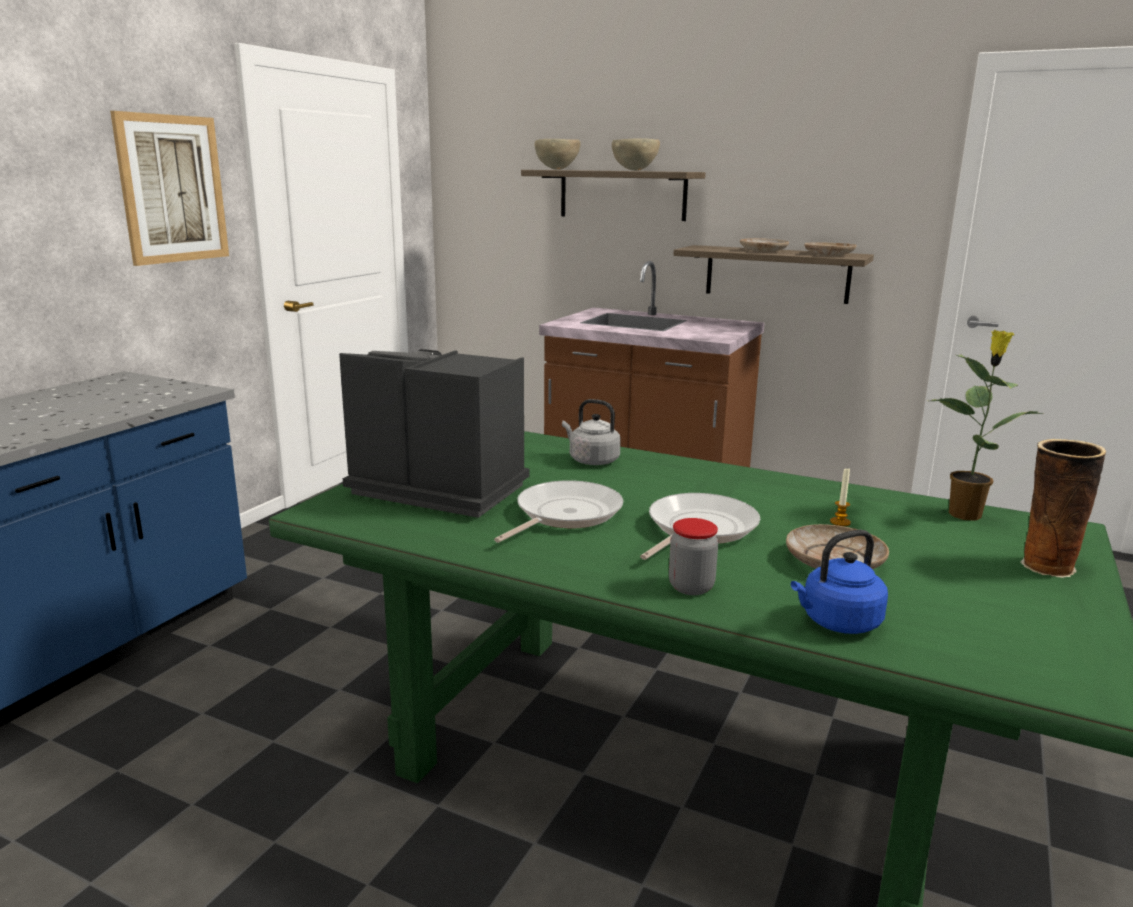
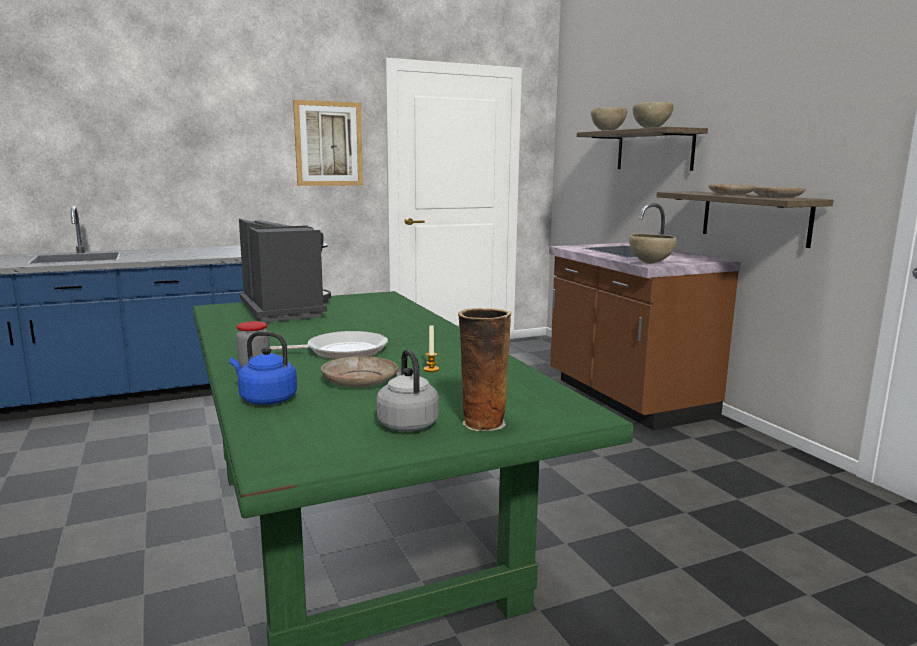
camera: 40 degrees right, 5 degrees down
frying pan [494,480,623,543] -> none
grey kettle [562,399,621,465] -> grey kettle moved to [376,349,439,432]
potted plant [931,330,1044,521] -> none
none -> brown bowl [629,233,677,264]

